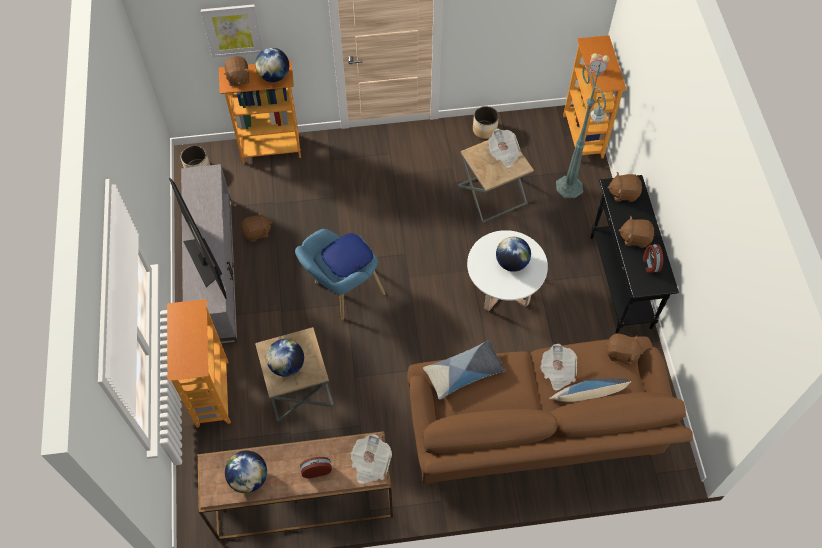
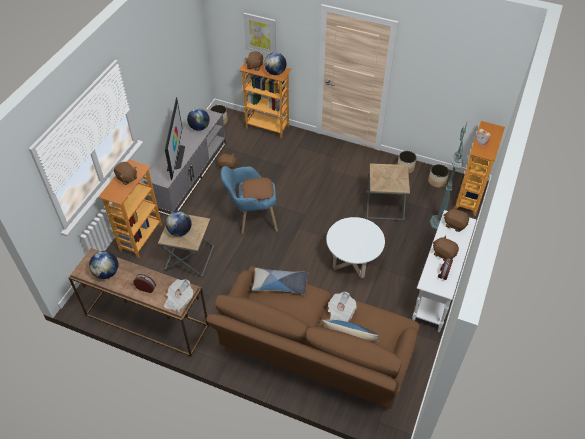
camera: 30 degrees right, 10 degrees down
blue pillow [321,233,373,277] -> brown pillow [241,178,274,200]
newspaper [488,129,521,168] -> none
globe [496,237,531,272] -> globe moved to [187,108,210,131]
black console table [590,175,679,333] -> white console table [412,210,476,332]
brown plush toy [606,334,643,365] -> brown plush toy moved to [114,161,137,185]
none -> planter [428,164,449,188]

